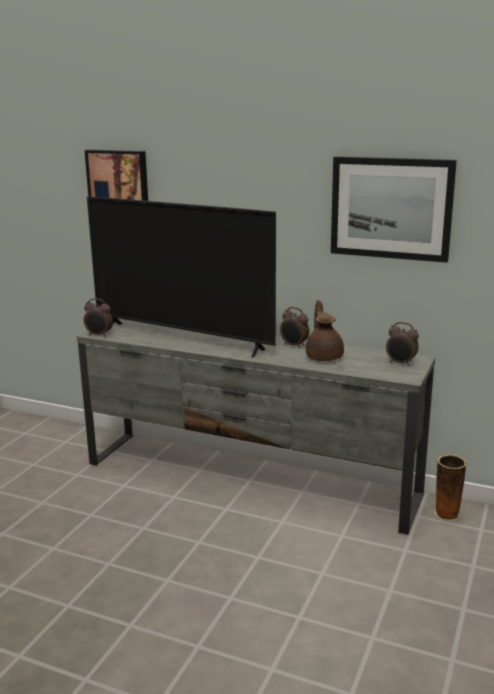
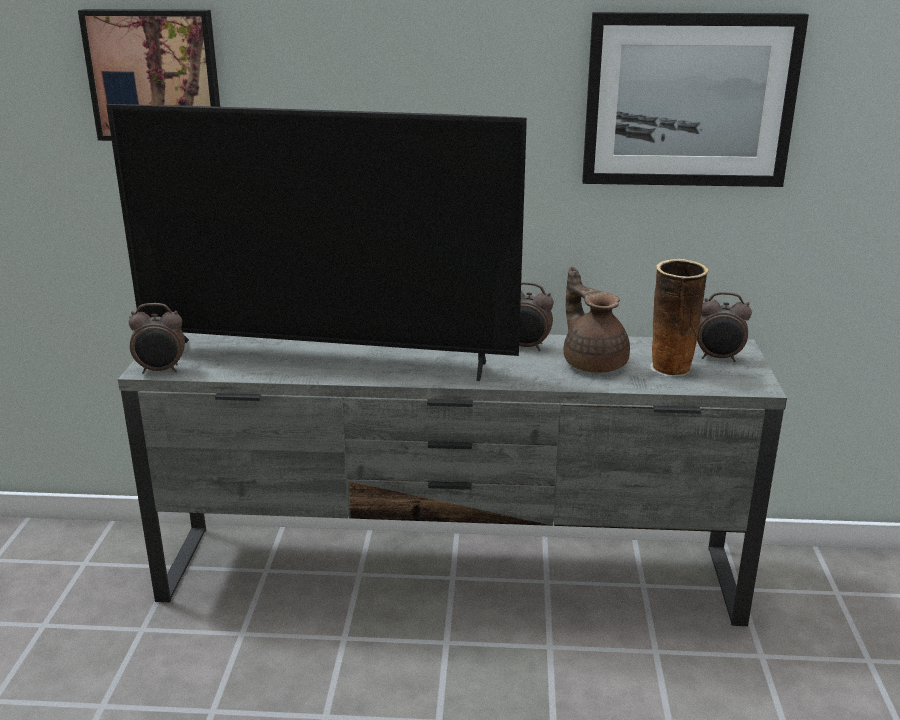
camera: 20 degrees left, 5 degrees up
vase [435,454,467,521] -> vase moved to [650,259,709,377]

